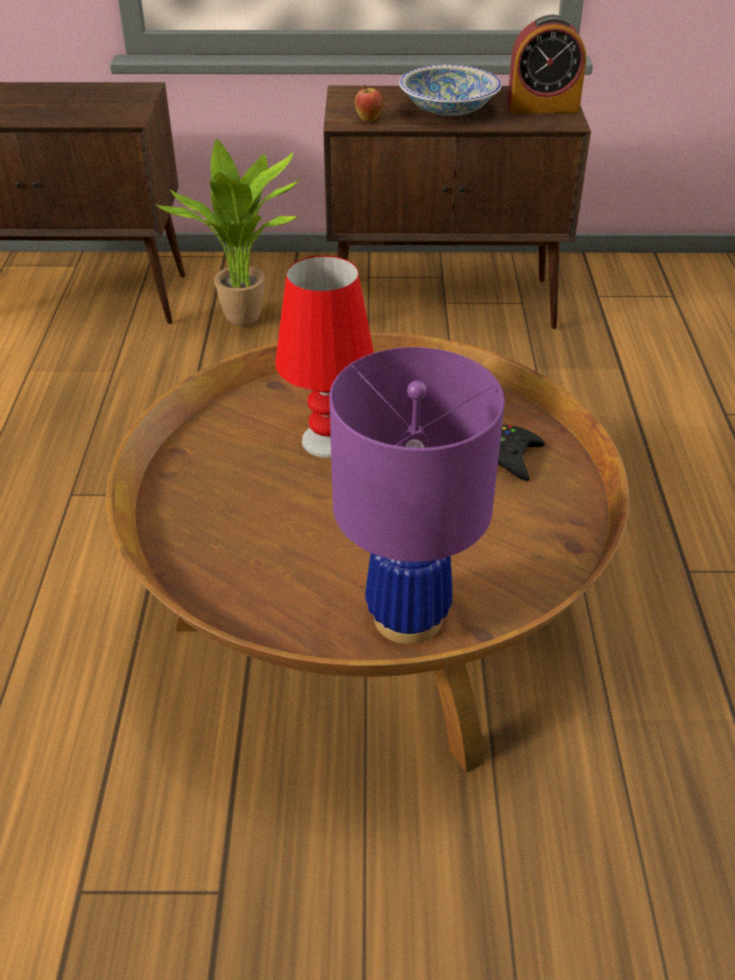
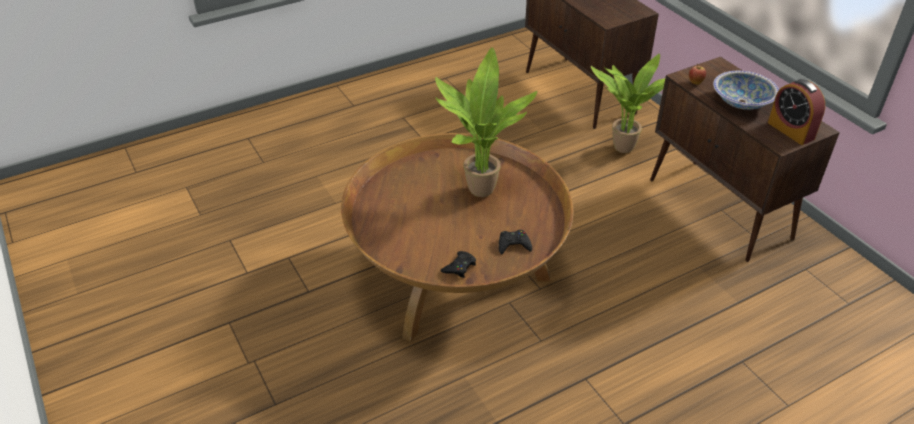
camera: 60 degrees right, 0 degrees up
red table lamp [275,255,374,458] -> potted plant [435,48,538,197]
purple table lamp [329,347,505,644] -> none
none -> black game controller [440,251,476,278]

